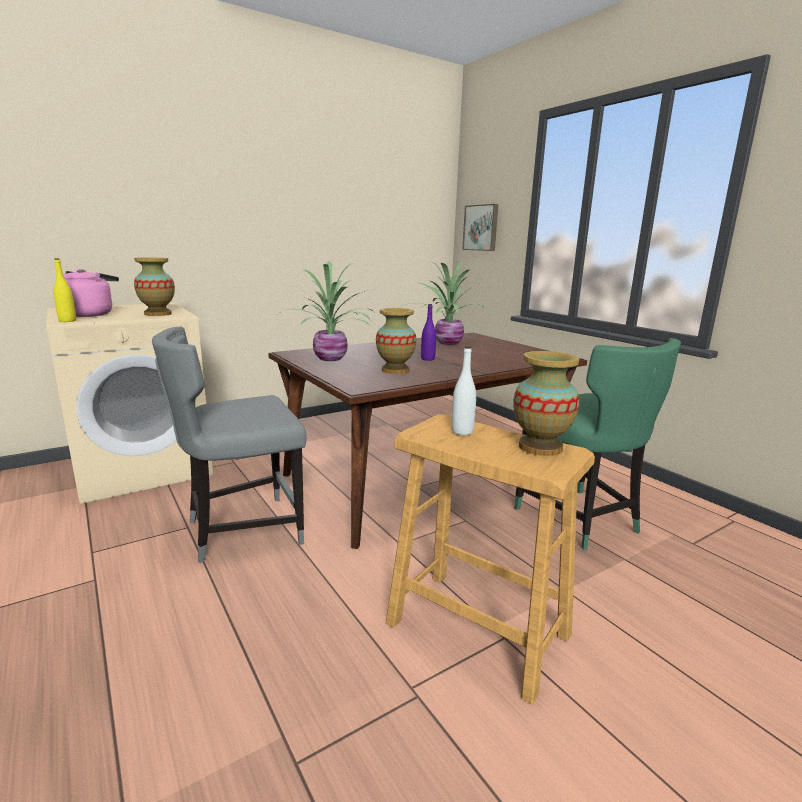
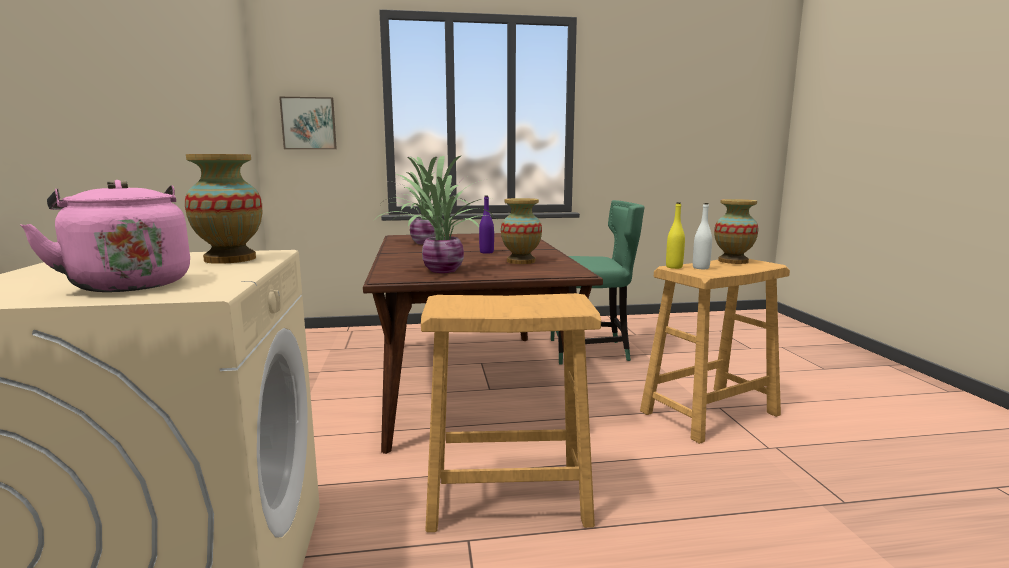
camera: 65 degrees left, 5 degrees down
yellow bottle [53,258,76,322] -> yellow bottle moved to [666,202,685,269]
grey chair [152,326,307,563] -> beige stool [421,293,601,532]

